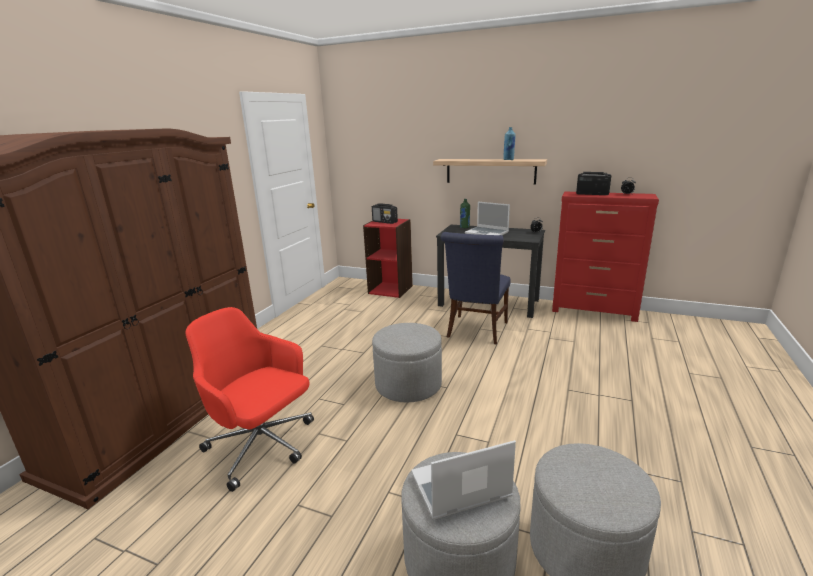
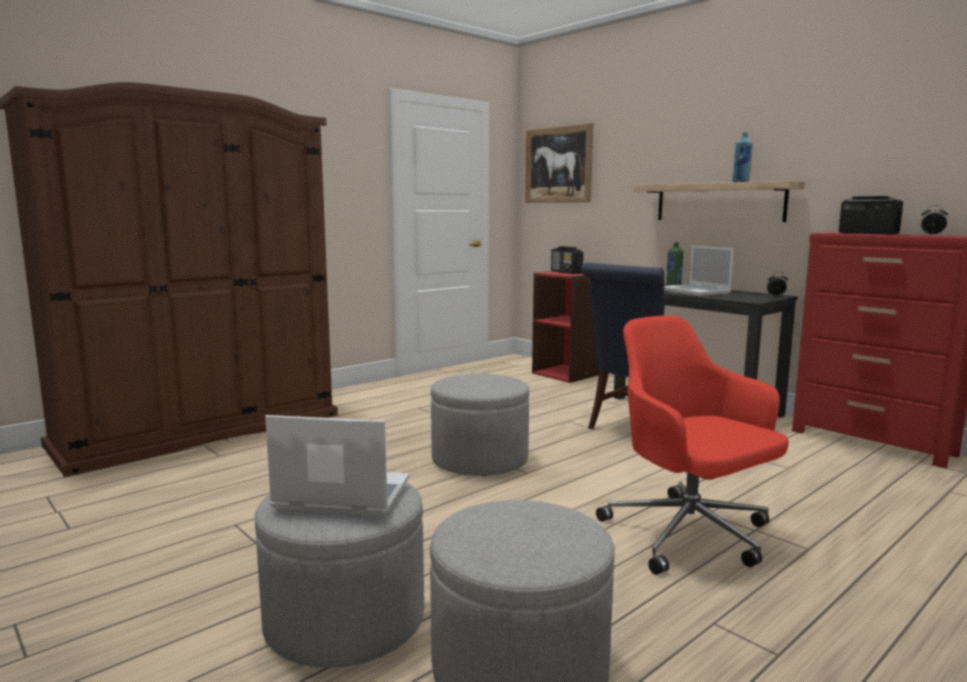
camera: 25 degrees right, 10 degrees down
red office chair [186,307,314,492] -> red office chair moved to [596,316,789,575]
none -> picture [525,123,593,203]

